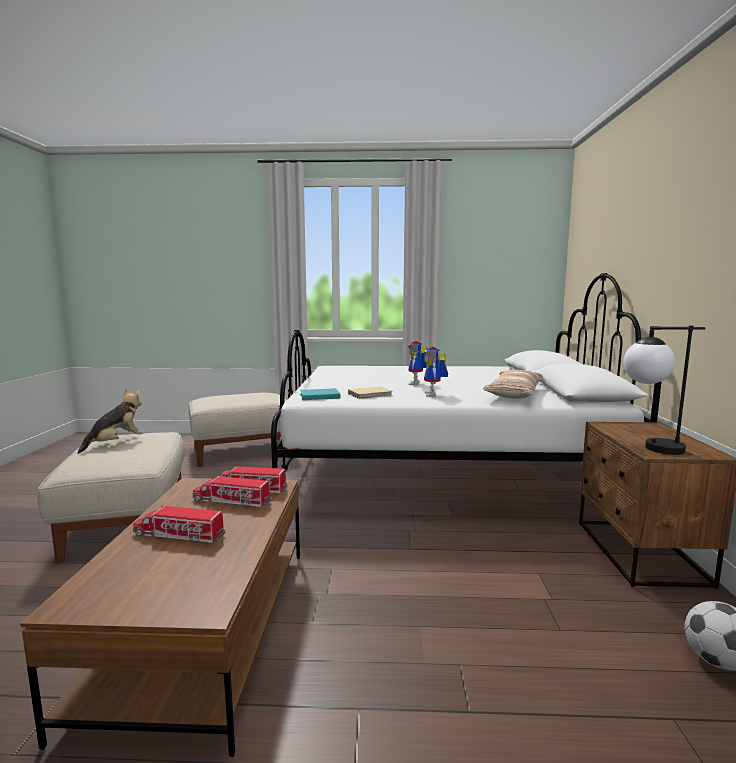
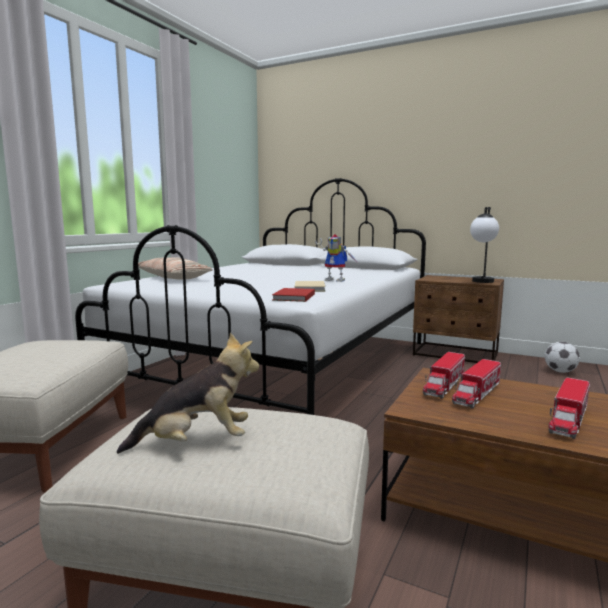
camera: 65 degrees left, 0 degrees up
plush toy [77,389,143,454] -> plush toy turned 105 degrees clockwise [117,333,259,454]
turquoise book [300,388,340,400] -> red book [272,288,315,302]
toy robot [408,341,427,385] -> none
pillow [483,370,543,399] -> pillow moved to [138,257,213,280]

